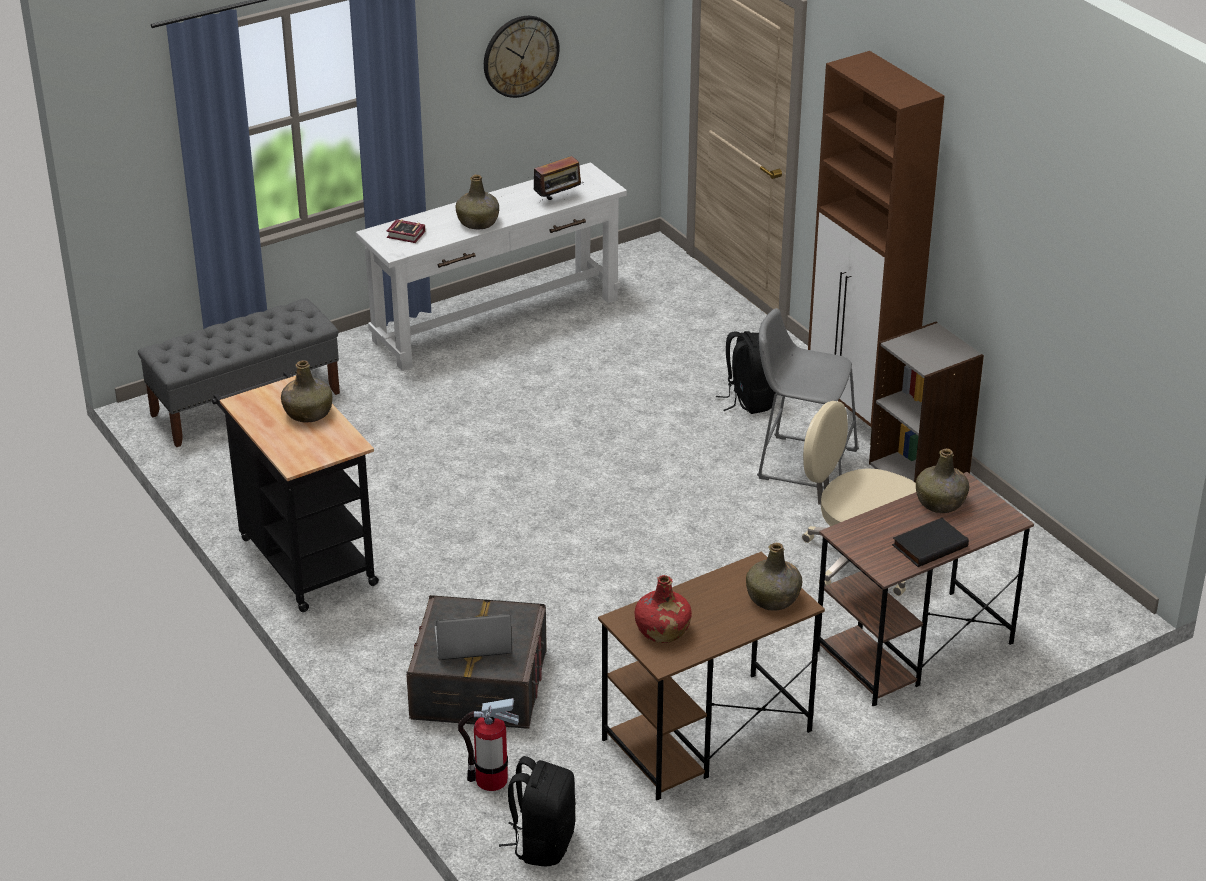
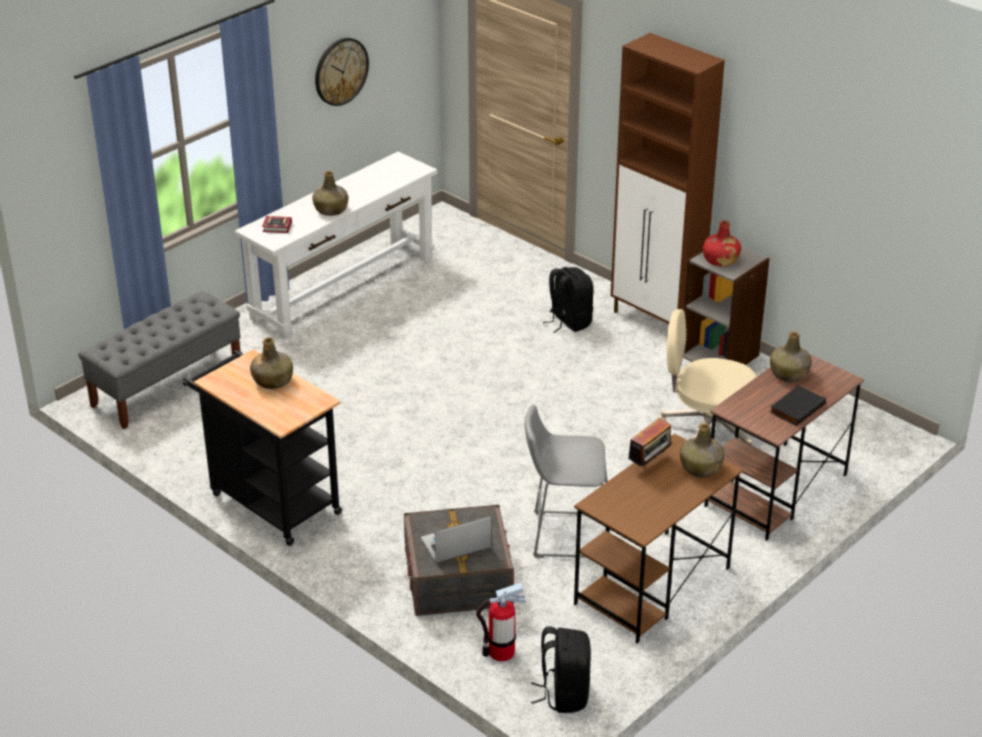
camera: 15 degrees left, 0 degrees up
radio [534,156,584,201] -> radio moved to [625,418,675,471]
red bottle [635,575,692,643] -> red bottle moved to [703,220,741,267]
grey stool [757,308,859,489] -> grey stool moved to [525,405,610,558]

